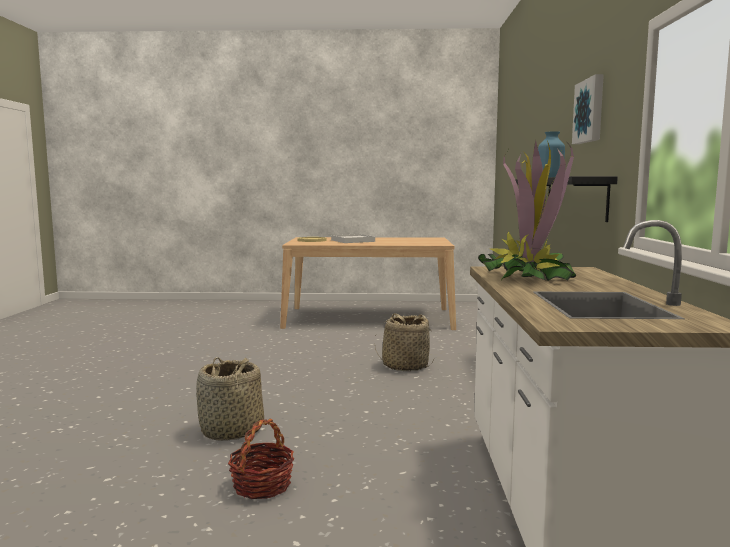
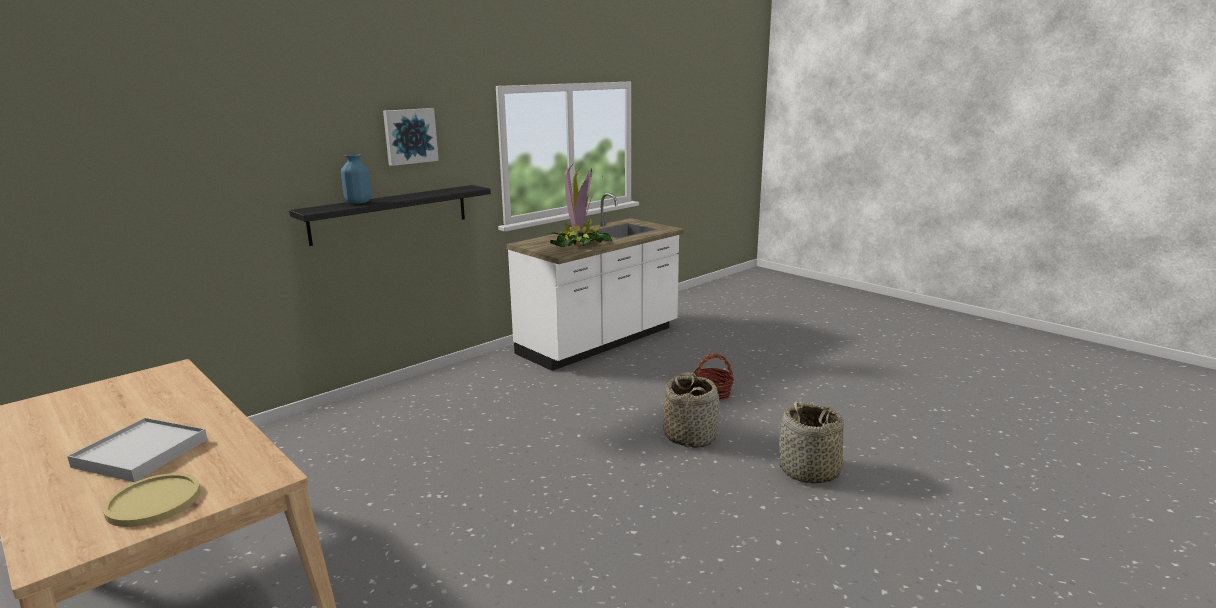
camera: 135 degrees left, 10 degrees up
basket [375,313,434,371] -> basket moved to [779,402,844,483]

